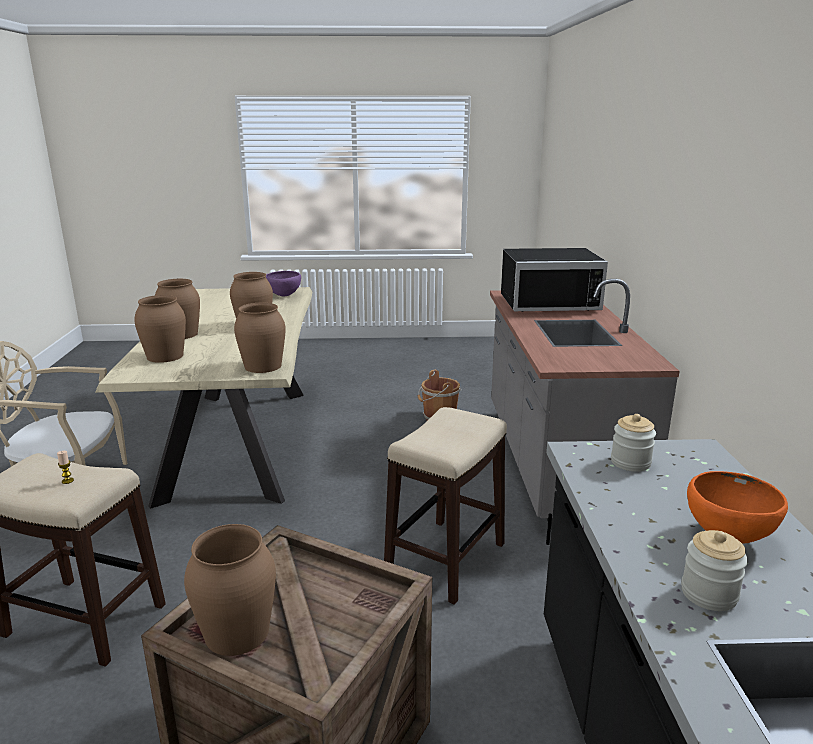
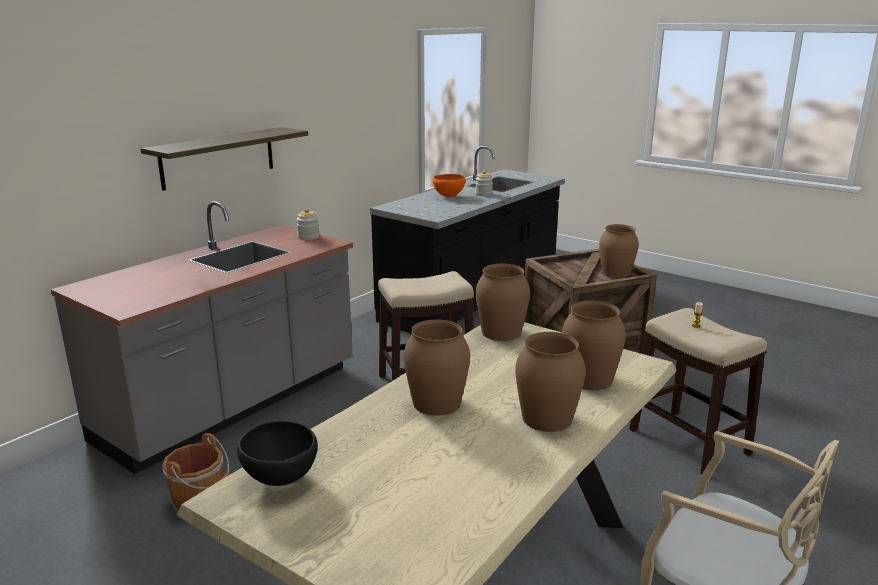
camera: 140 degrees left, 0 degrees up
purple bowl [266,271,301,296] -> black bowl [237,420,318,486]
black microwave [501,248,608,312] -> none
jar [611,414,656,472] -> jar moved to [297,209,320,240]
none -> shelf [141,127,308,191]

